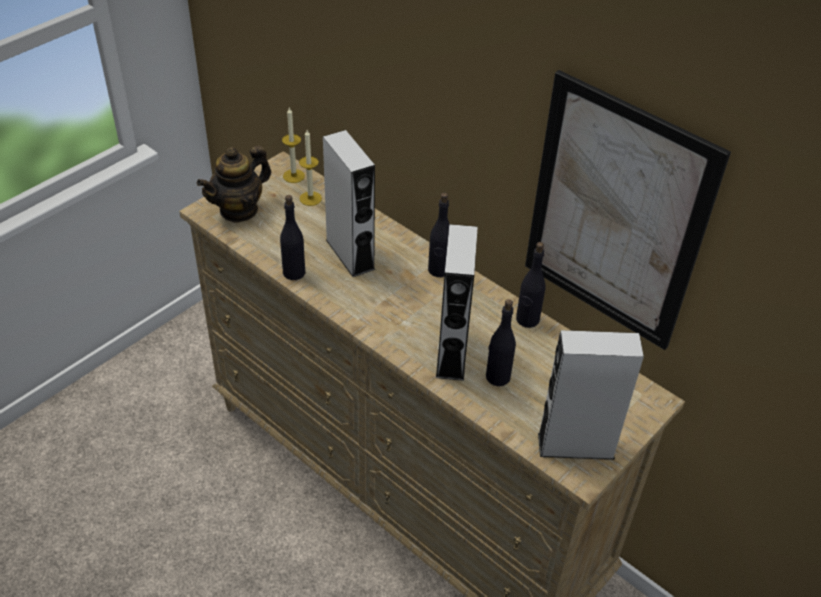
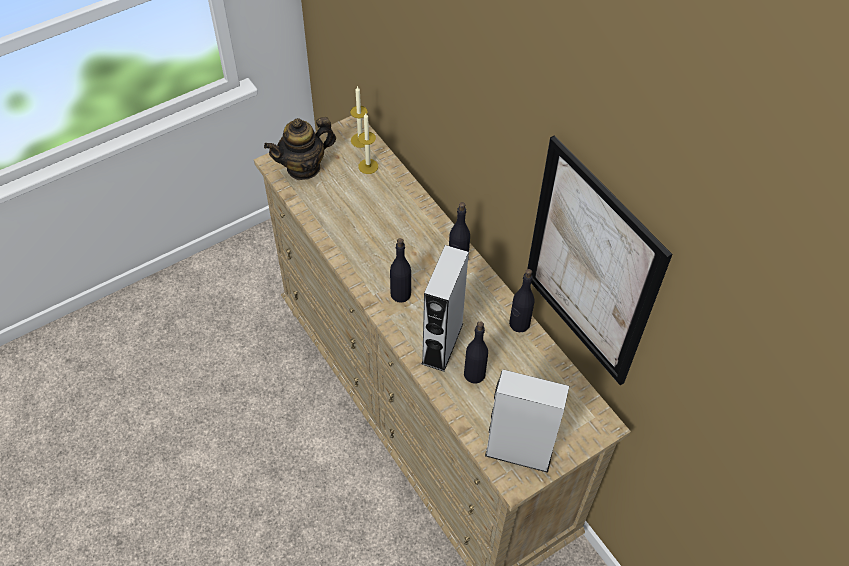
camera: 15 degrees right, 10 degrees up
black bottle [280,195,305,280] -> black bottle moved to [390,238,411,303]
grey speaker [323,130,375,277] -> none

